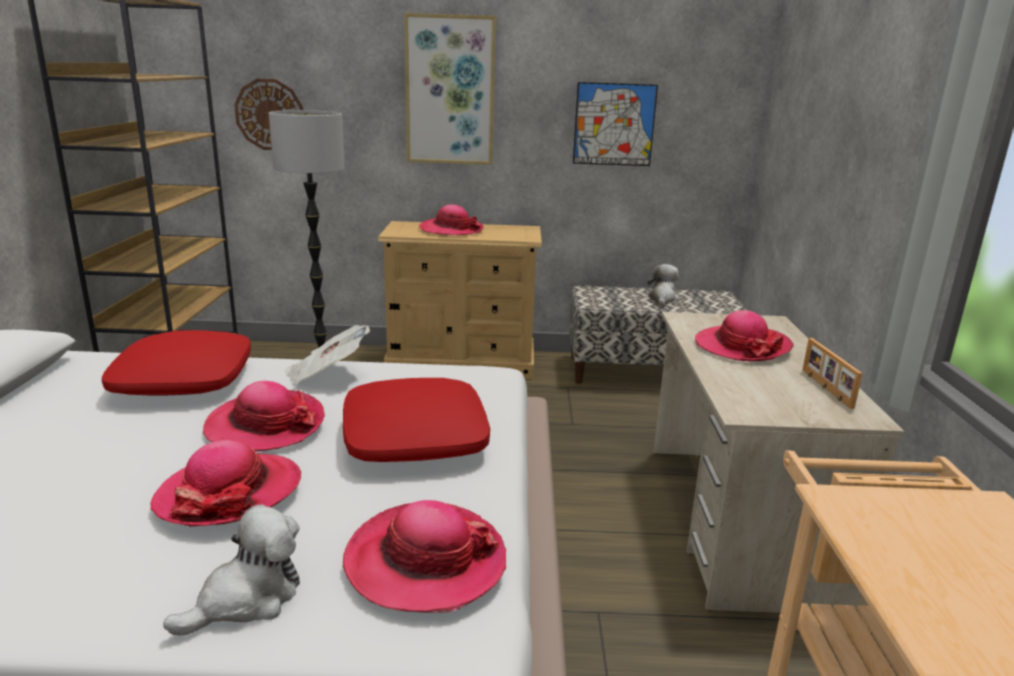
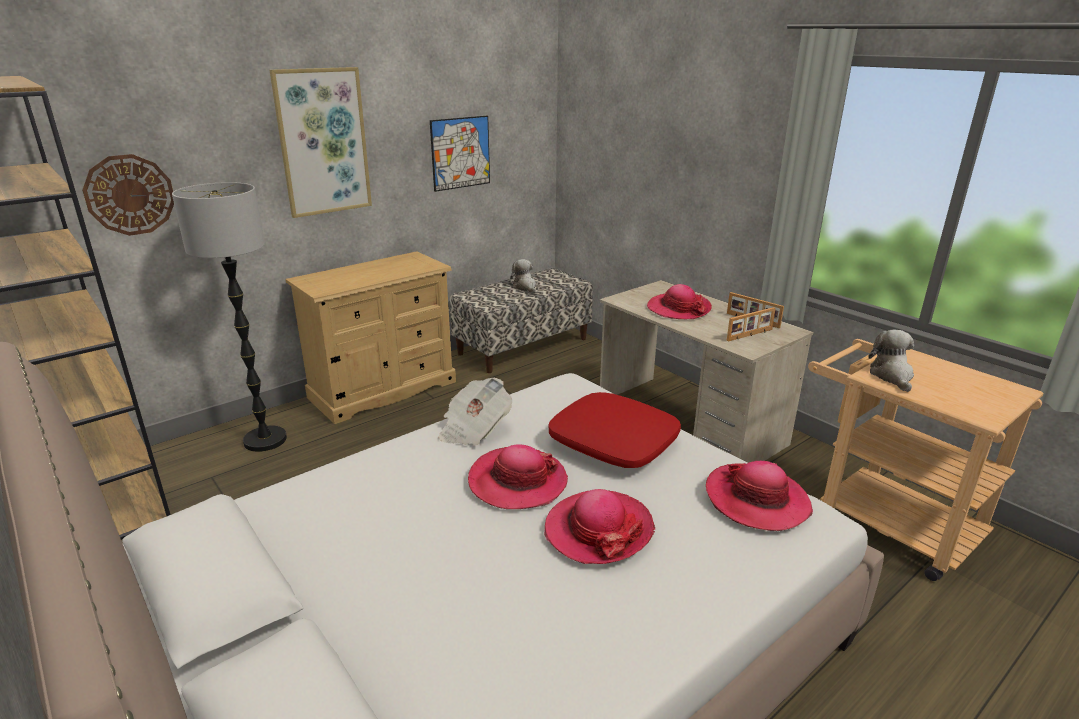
camera: 40 degrees left, 5 degrees up
red pillow [102,330,251,395] -> none
plush toy [163,504,300,636] -> plush toy moved to [868,330,914,392]
hat [419,205,483,235] -> none
none -> picture frame [727,307,776,341]

